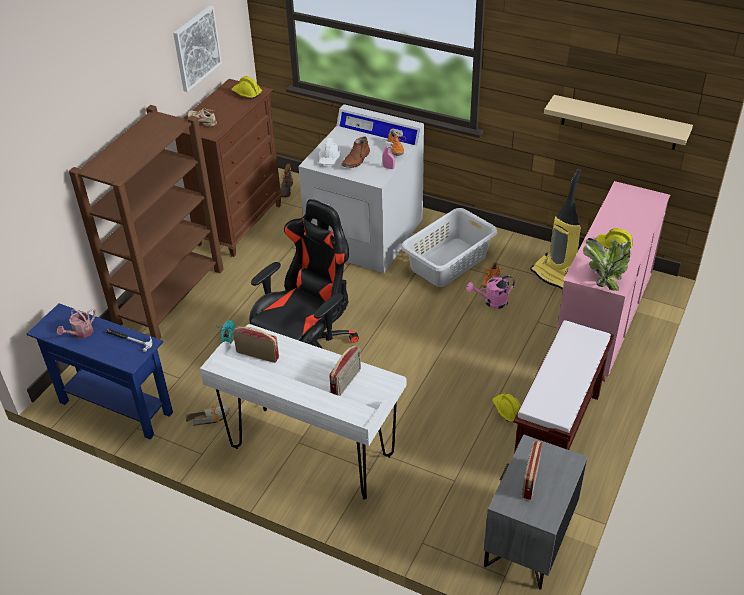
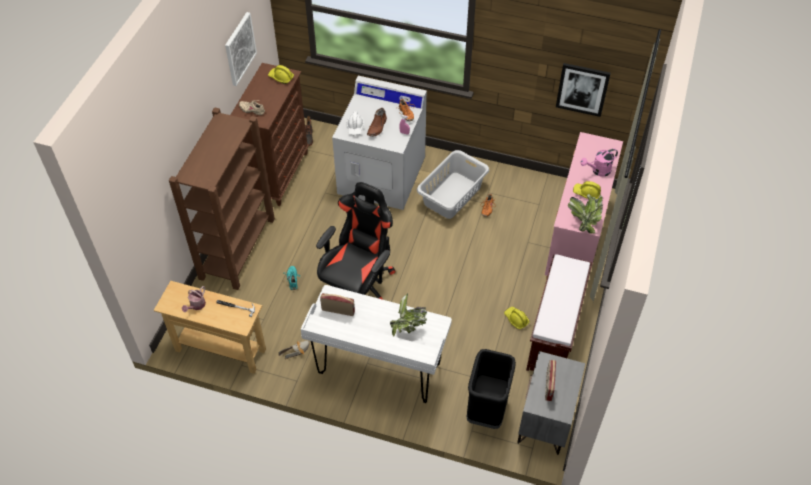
camera: 10 degrees left, 10 degrees up
blue console table [27,303,173,439] -> beige console table [154,281,266,374]
radio [329,345,361,396] -> potted plant [390,293,427,337]
pink watering can [466,275,515,309] -> pink watering can moved to [580,149,618,177]
vacuum cleaner [530,169,582,290] -> none
beige shelf [544,95,693,150] -> picture [556,63,611,117]
none -> black trash can [467,349,516,429]

